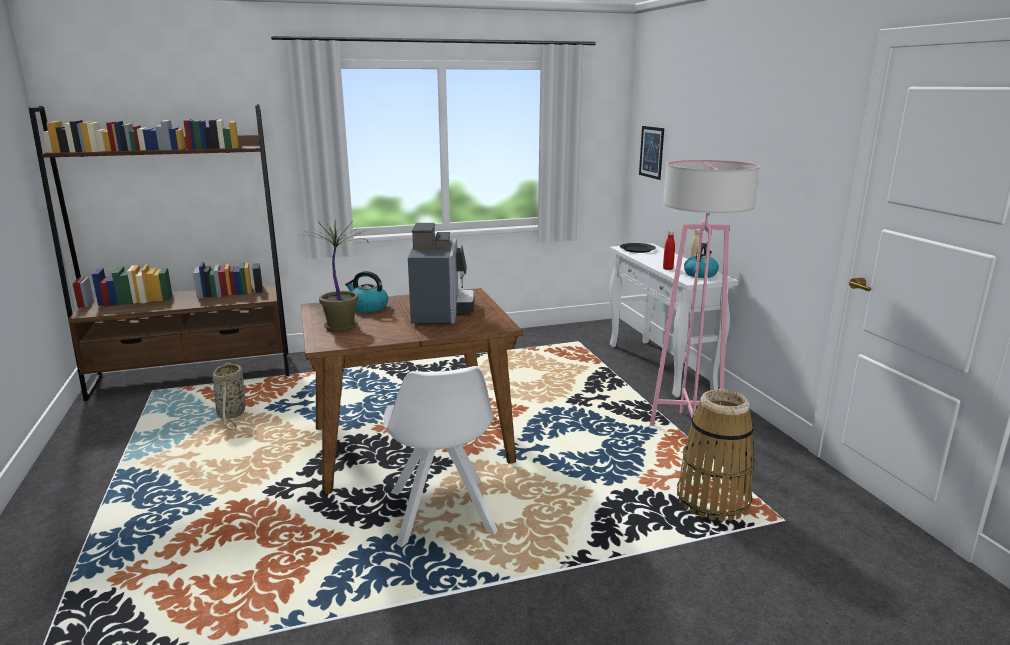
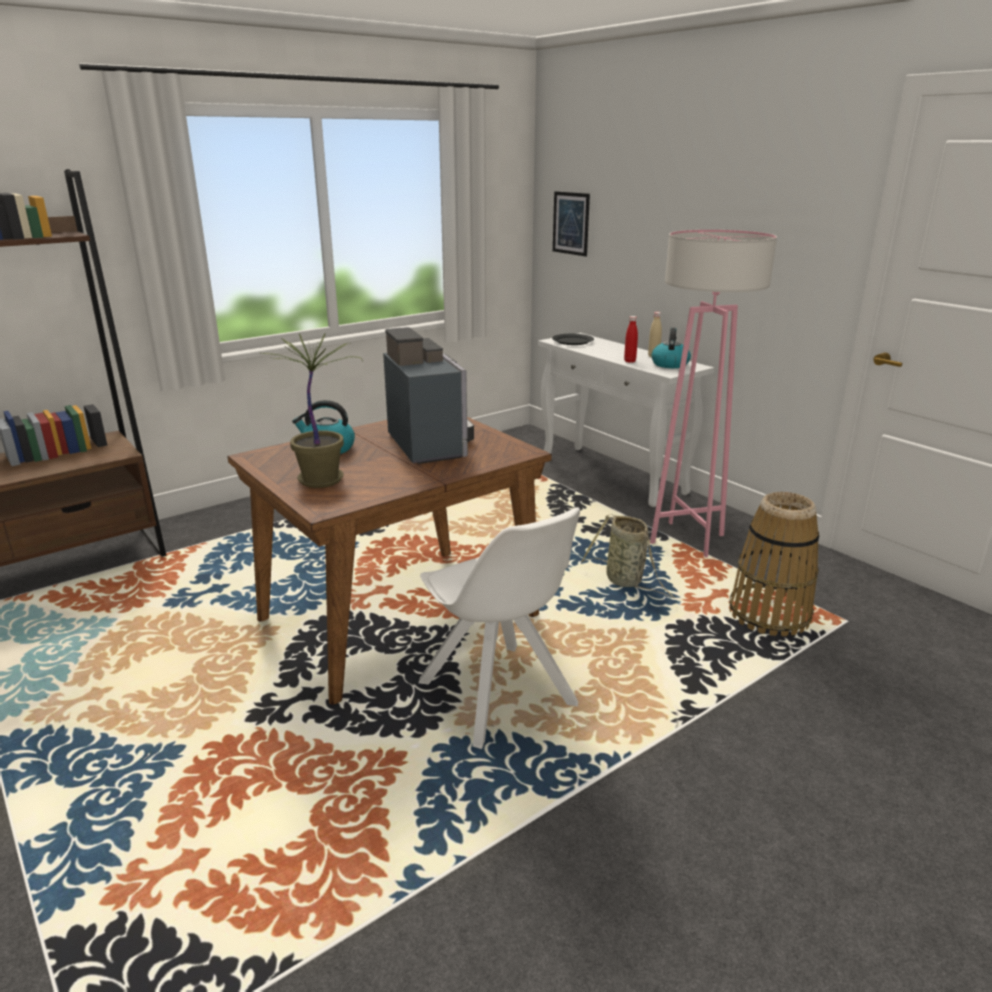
camera: 20 degrees left, 5 degrees up
basket [212,362,245,430] -> basket moved to [581,514,675,598]

